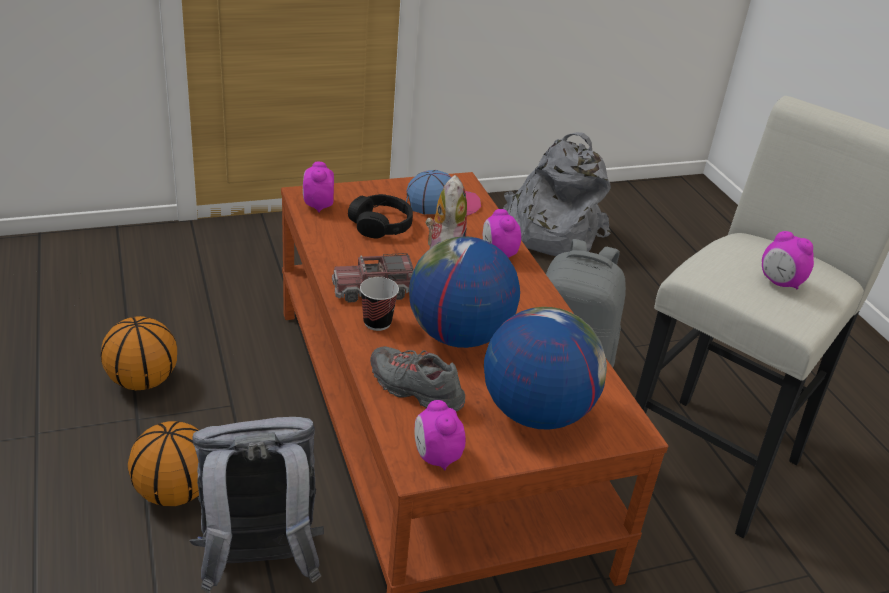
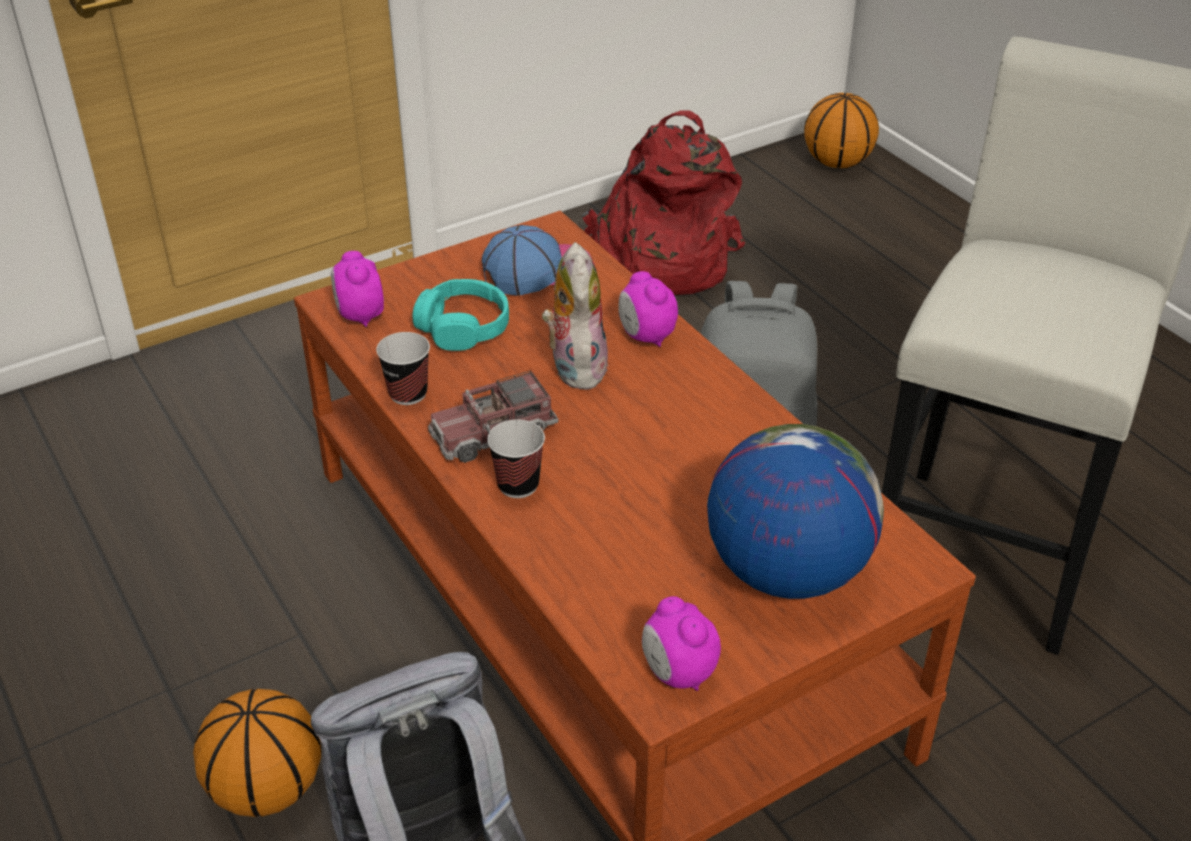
camera: 10 degrees left, 5 degrees up
basketball [101,316,177,390] -> basketball moved to [804,93,879,168]
black headphones [348,194,413,238] -> turquoise headphones [413,279,509,351]
grey shoe [370,346,465,412] -> none
globe [409,236,520,348] -> none
grey backpack [503,132,611,256] -> red backpack [582,110,745,295]
alarm clock [762,231,814,289] -> none
none -> cup [376,332,430,405]

